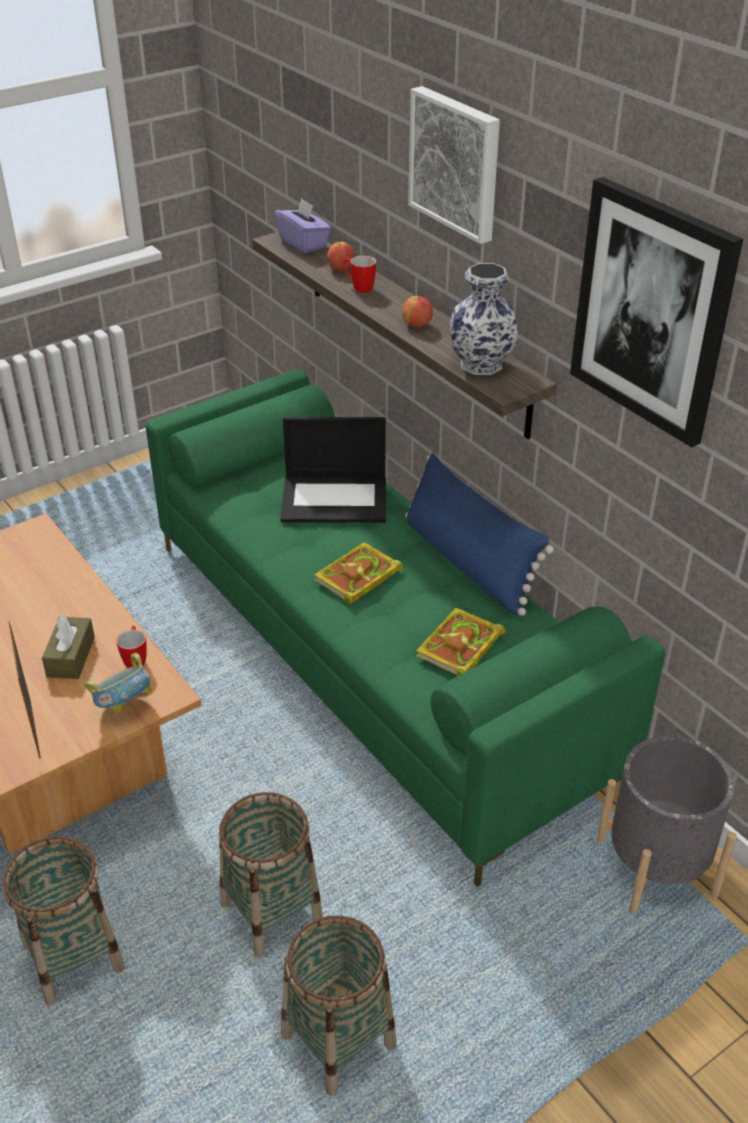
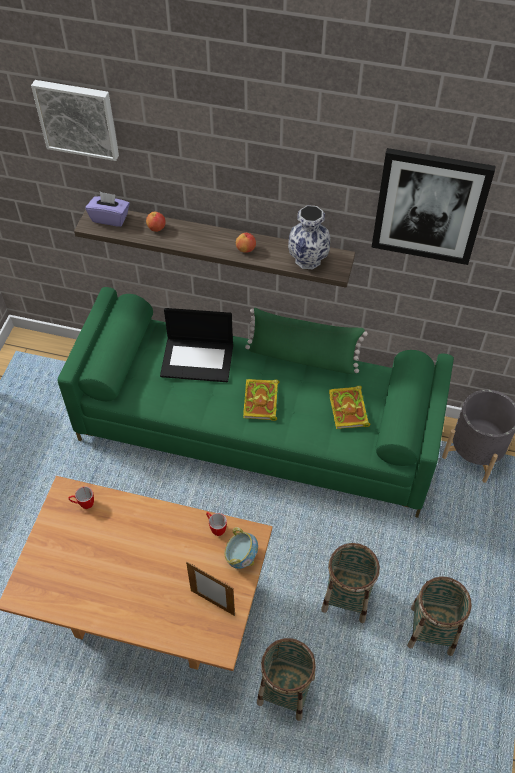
camera: 40 degrees left, 15 degrees up
brown tissue box [42,615,95,679] -> none
laptop [281,417,386,523] -> laptop turned 45 degrees clockwise [160,308,233,382]
mug [343,256,376,293] -> mug moved to [68,486,94,509]
blue pillow [405,453,554,616] -> green pillow [245,308,368,374]
picture [408,86,500,244] -> picture moved to [31,80,119,161]

